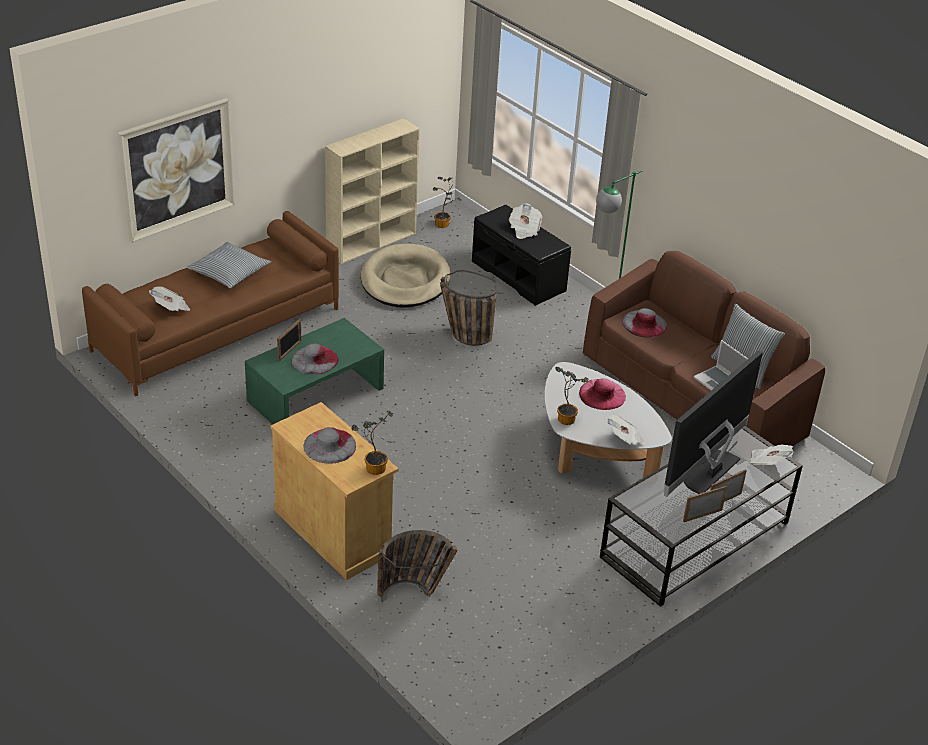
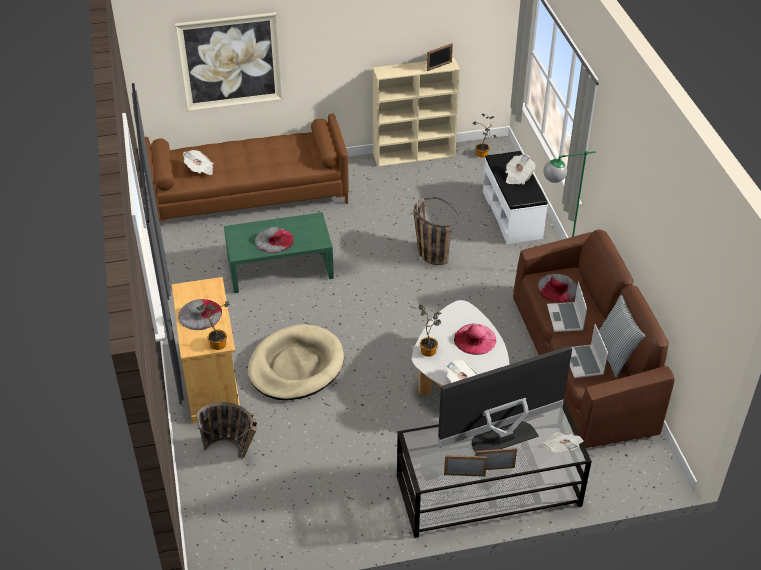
camera: 30 degrees right, 5 degrees up
pillow [187,242,271,288] -> none
picture frame [277,319,302,361] -> picture frame moved to [427,43,453,71]
beige dog bed [361,244,450,307] -> beige dog bed moved to [248,324,344,400]
black bench [472,205,571,306] -> white bench [483,151,548,244]
none -> laptop [547,281,587,332]

